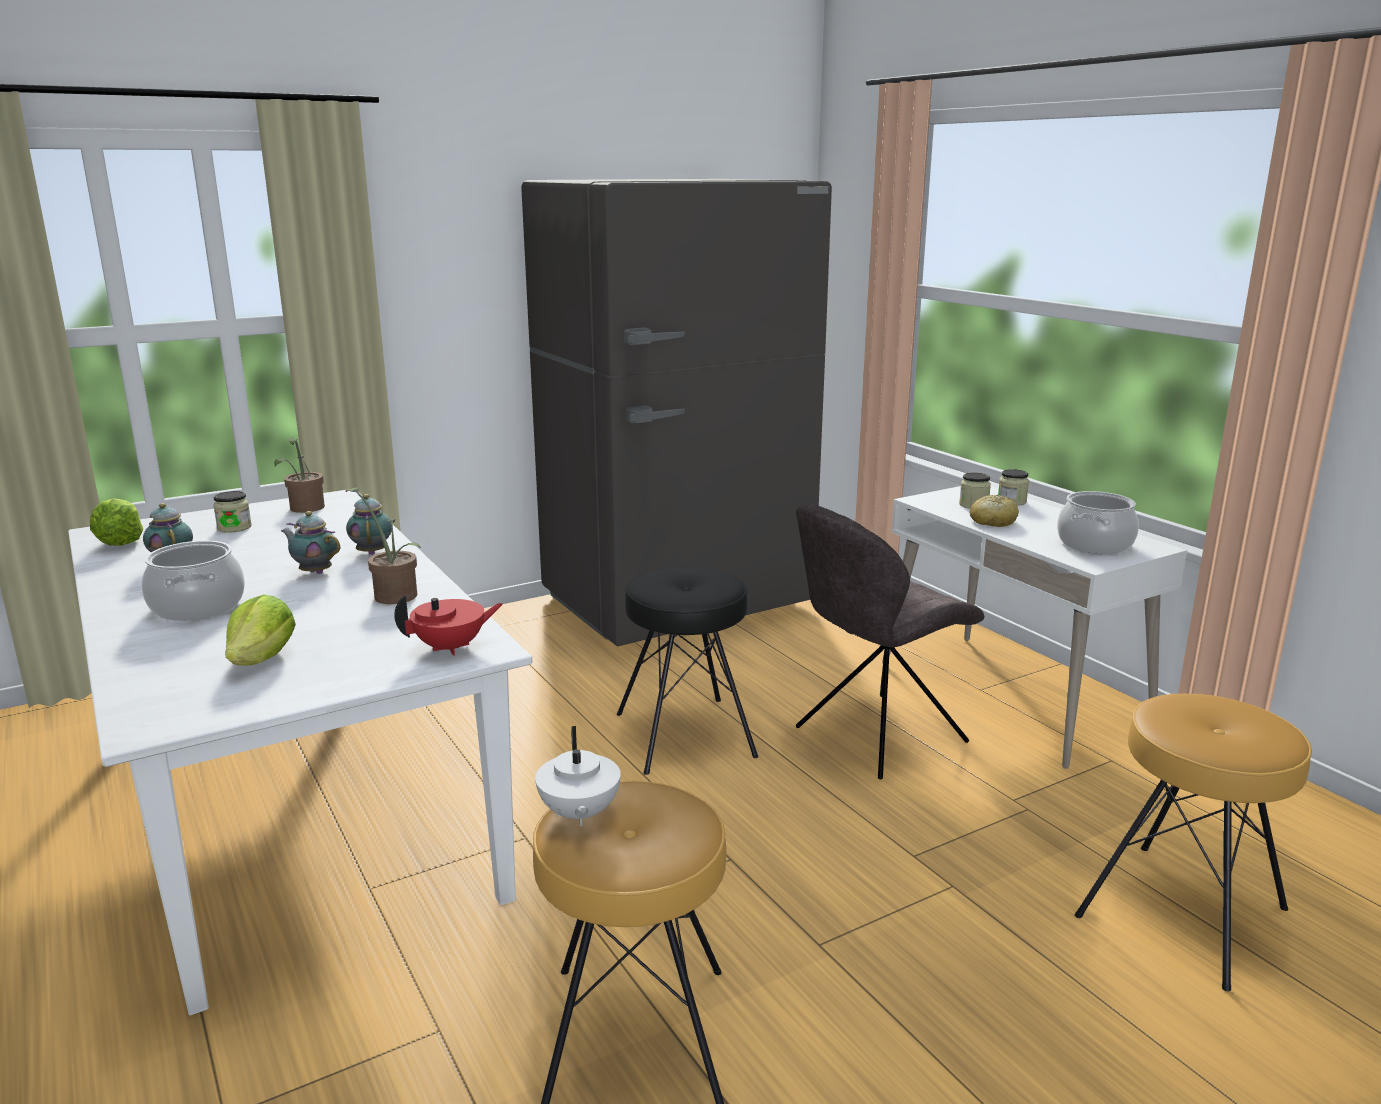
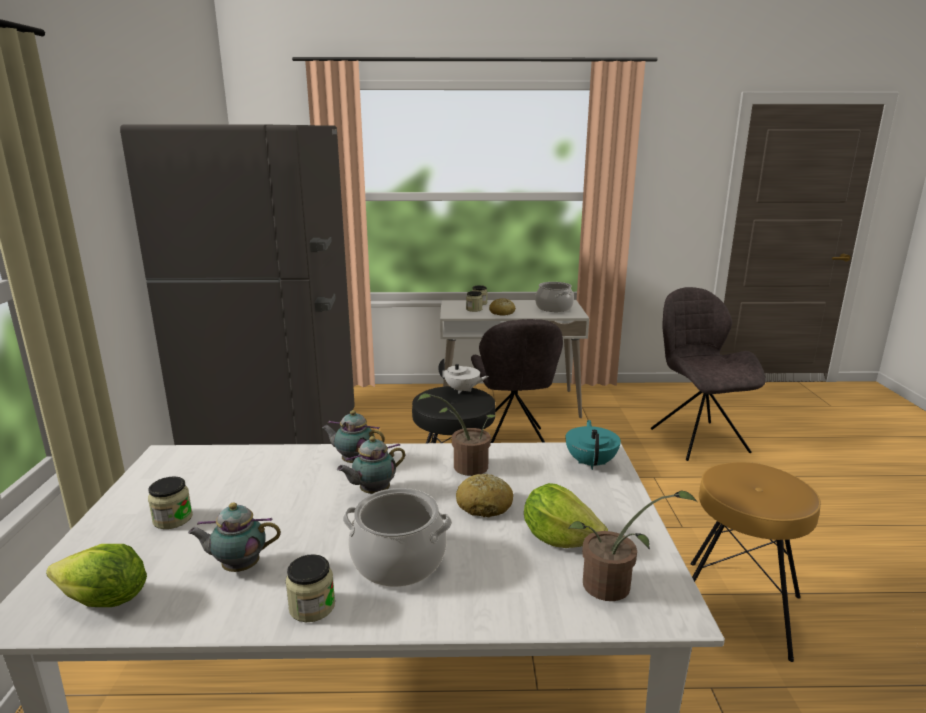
camera: 60 degrees left, 0 degrees up
potted plant [275,438,325,513] -> potted plant moved to [568,491,697,601]
red teapot [394,595,503,656] -> turquoise teapot [566,420,621,470]
white teapot [535,726,621,826] -> white teapot moved to [438,358,489,394]
brown stool [1075,694,1312,991] -> grey chair [651,287,766,461]
none -> jar [285,554,335,622]
none -> bread [456,473,513,518]

